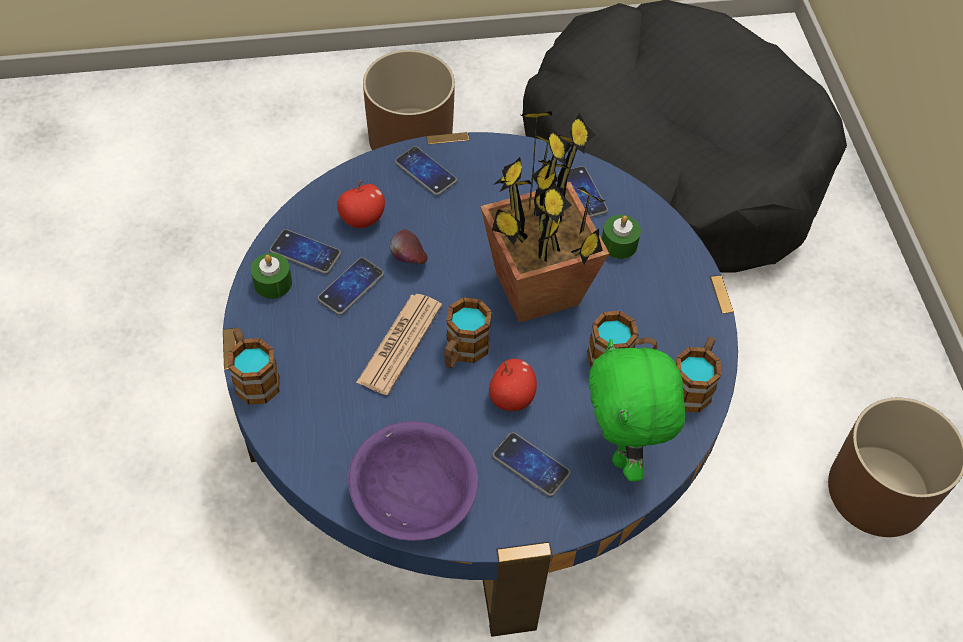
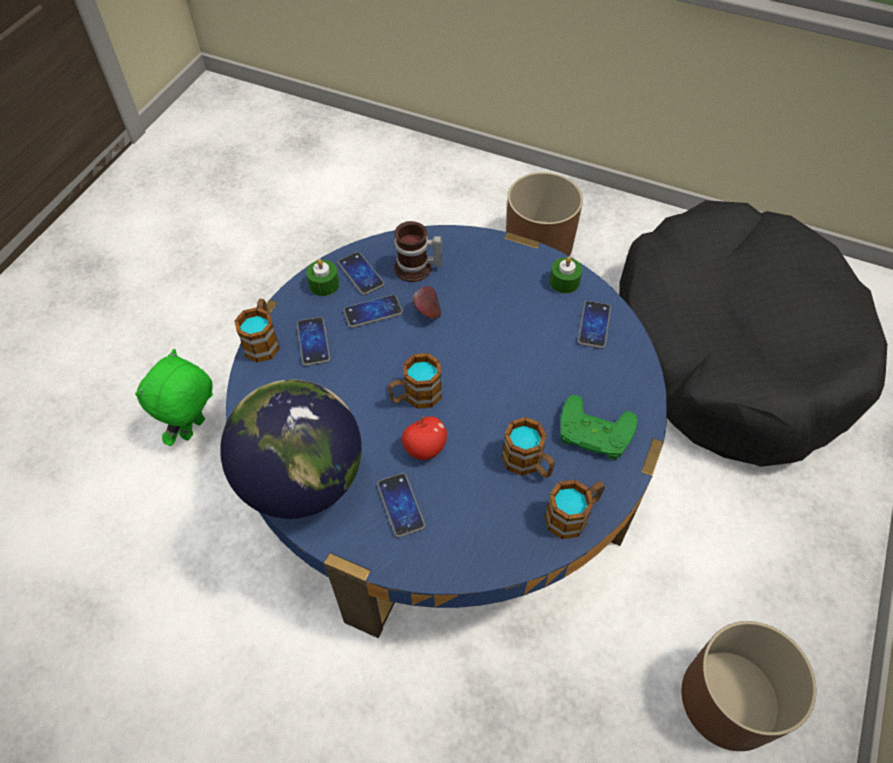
camera: 35 degrees right, 0 degrees up
apple [337,180,385,228] -> mug [394,221,442,282]
purple bowl [348,421,478,541] -> globe [220,379,362,519]
newspaper [356,294,442,395] -> none
phone [395,146,457,196] -> phone moved to [297,317,330,366]
potted plant [480,111,609,323] -> none
green plush toy [589,339,685,482] -> green plush toy moved to [135,349,213,446]
green candle [602,215,641,259] -> green candle moved to [550,257,582,294]
none -> green game controller [560,395,638,461]

